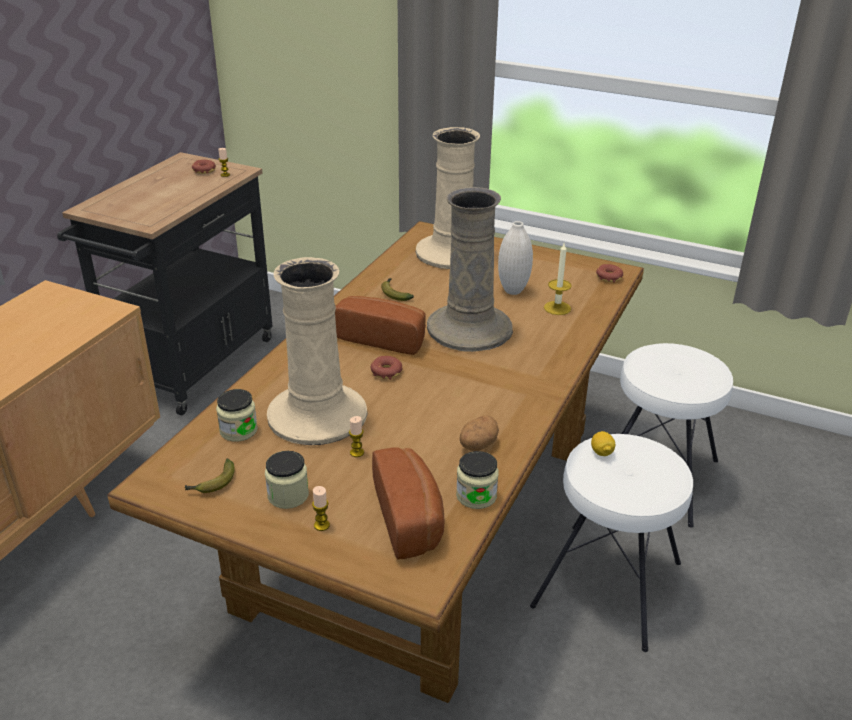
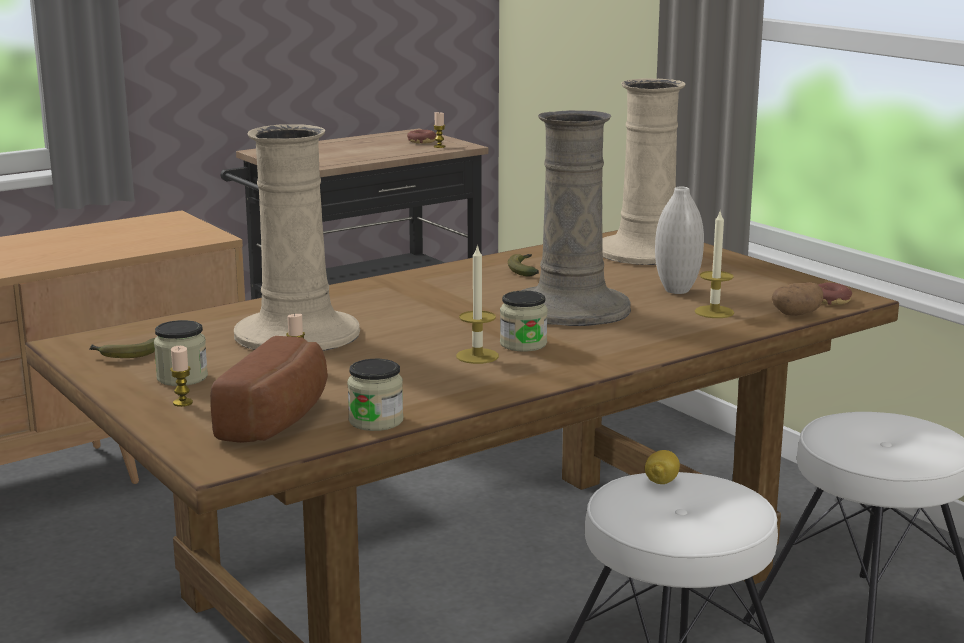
camera: 30 degrees right, 15 degrees down
jar [216,389,258,442] -> jar moved to [500,291,548,352]
bread [335,296,426,355] -> none
donut [371,356,402,380] -> none
potato [460,415,499,451] -> potato moved to [772,282,823,316]
none -> candle [456,244,499,364]

